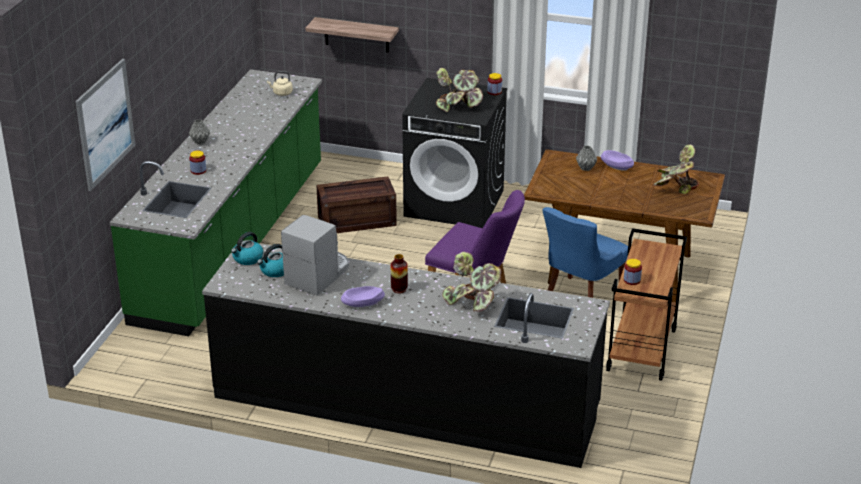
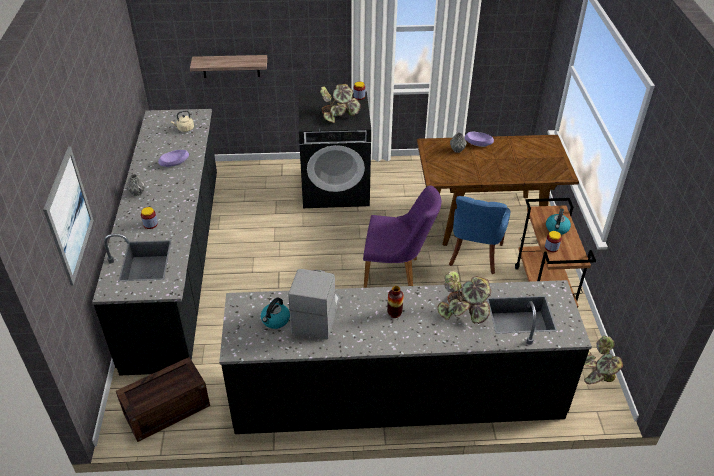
camera: 20 degrees left, 10 degrees up
green counter [110,69,322,336] -> black counter [92,109,217,376]
kettle [231,232,263,265] -> kettle moved to [546,208,571,235]
crate [316,177,397,233] -> crate moved to [116,357,210,442]
purple bowl [341,286,385,308] -> purple bowl moved to [158,150,189,167]
potted plant [653,144,699,194] -> potted plant moved to [584,336,623,385]

